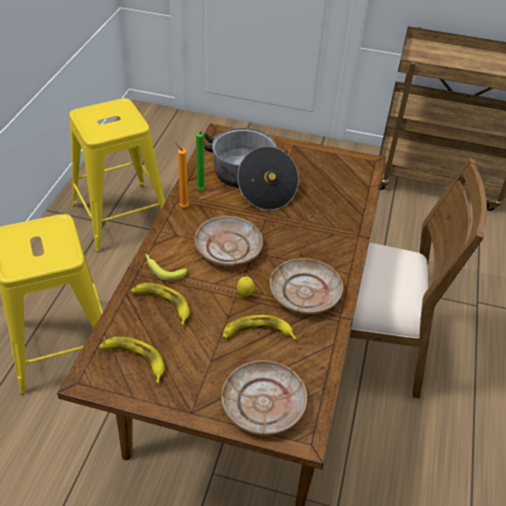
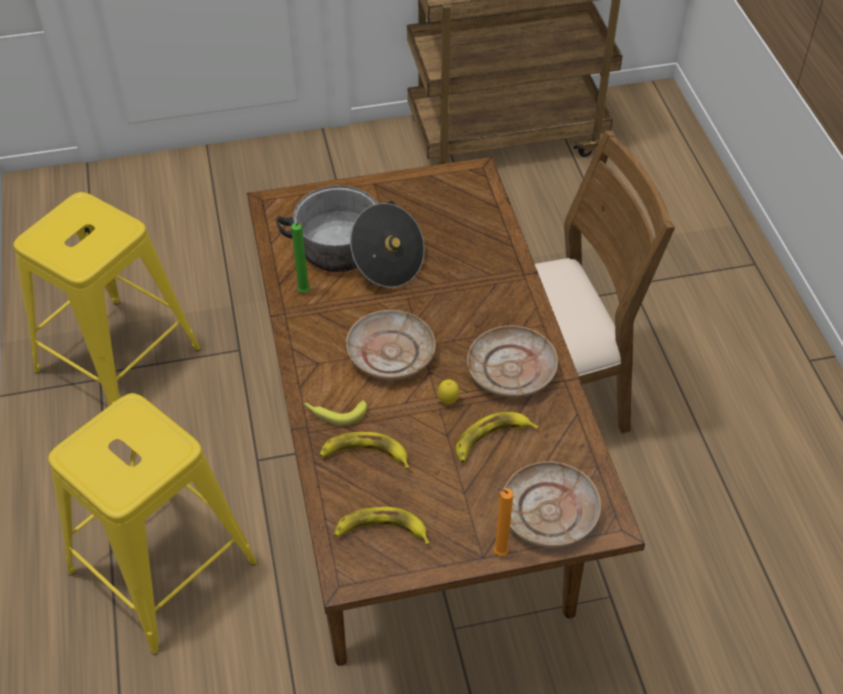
camera: 25 degrees left, 5 degrees up
orange candle [175,142,189,207] -> orange candle moved to [494,485,513,556]

